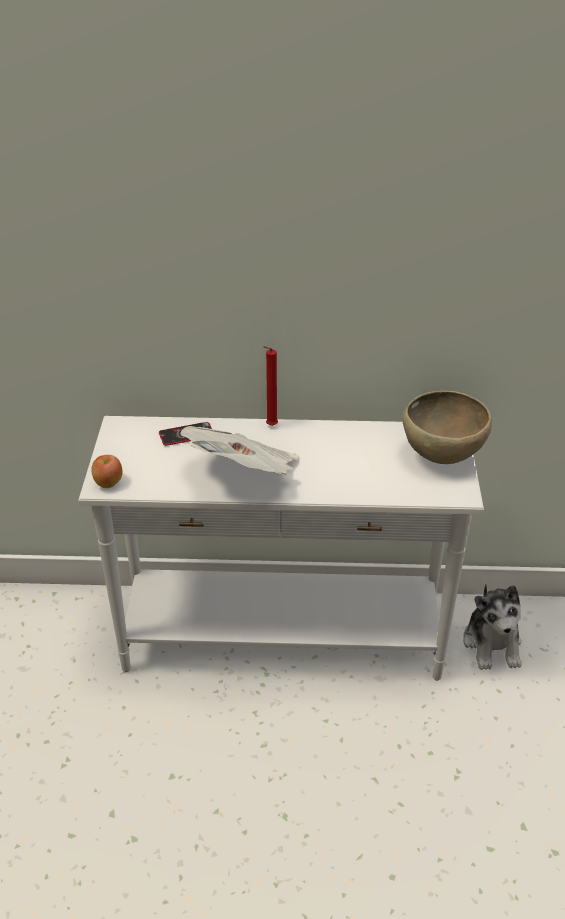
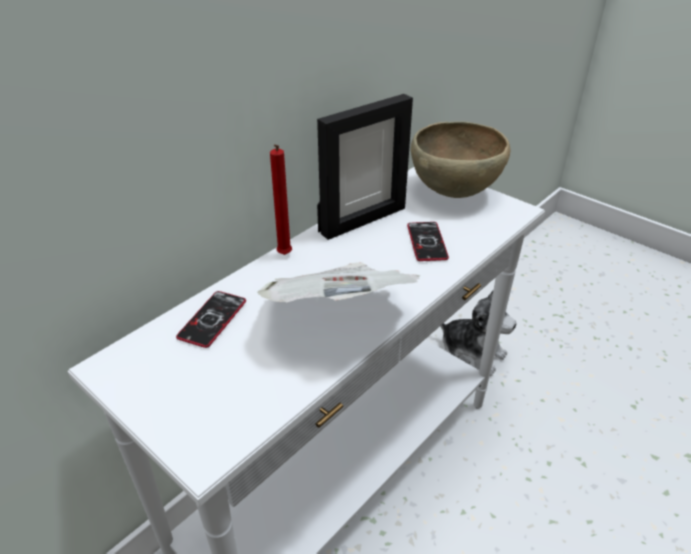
camera: 50 degrees left, 0 degrees up
apple [91,455,123,488] -> none
none -> picture frame [317,94,413,240]
none -> phone [407,222,449,261]

